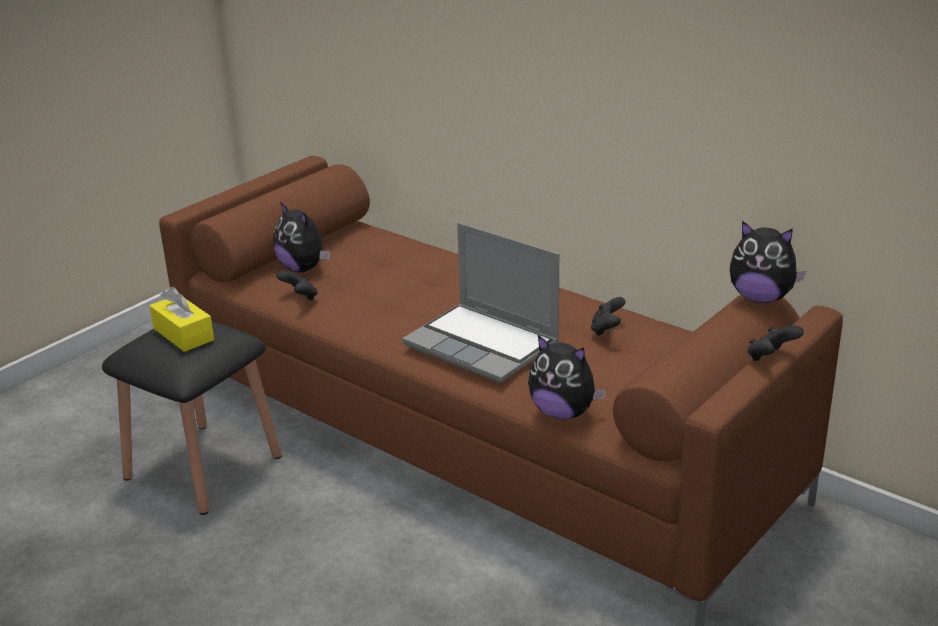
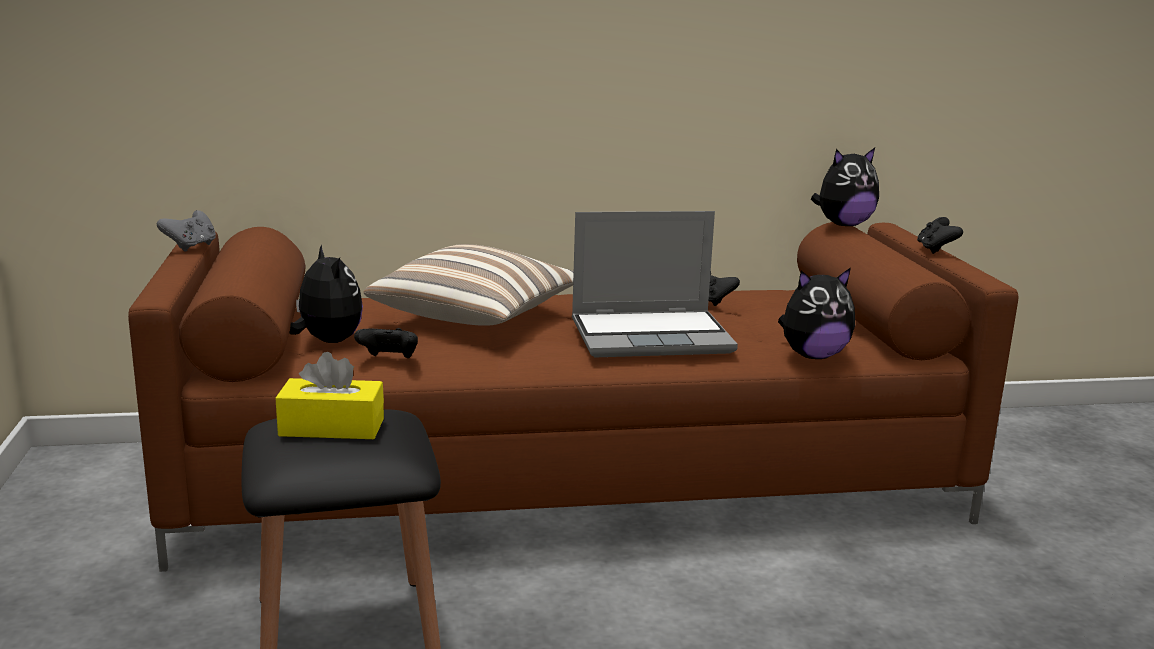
camera: 50 degrees left, 10 degrees down
plush toy [273,202,330,272] -> plush toy turned 120 degrees counterclockwise [289,244,363,343]
none -> grey game controller [157,210,216,252]
none -> pillow [363,244,574,326]

